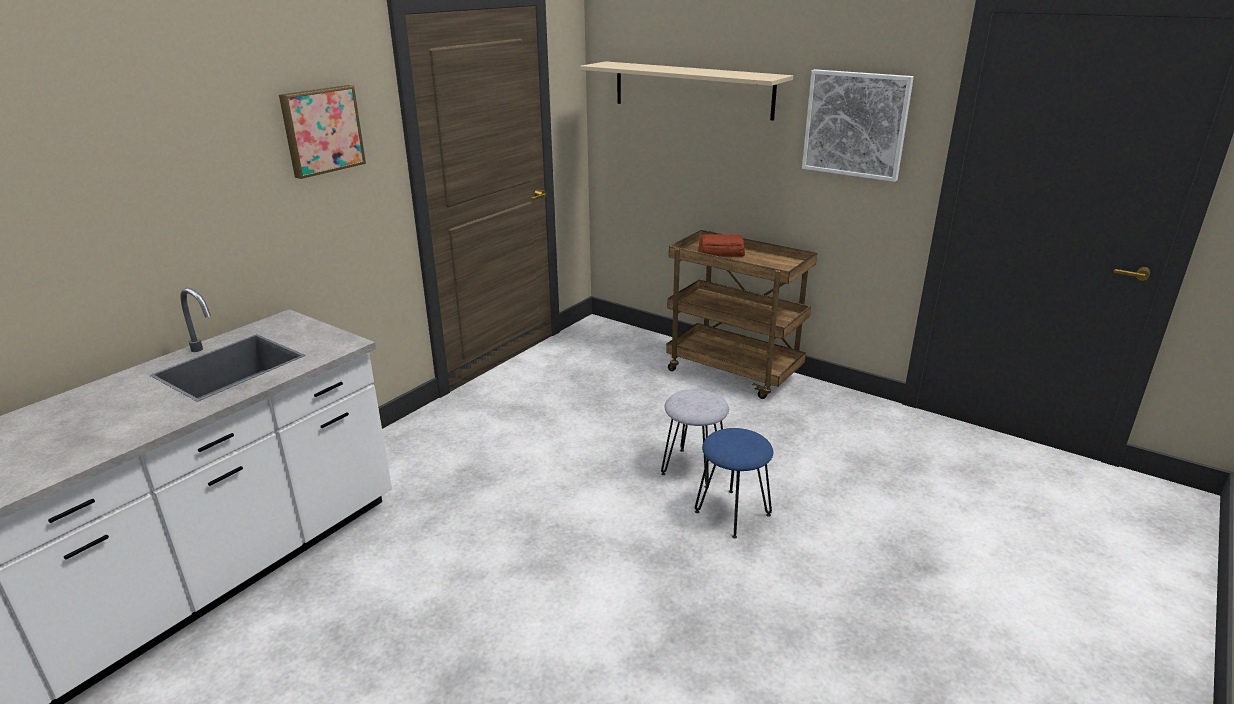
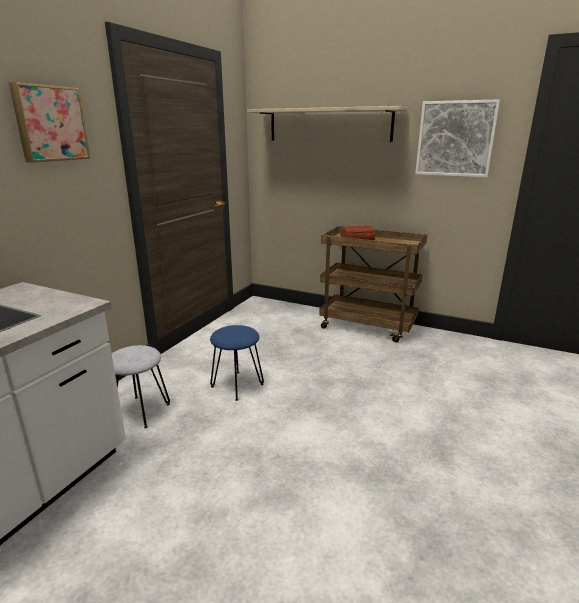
camera: 10 degrees left, 5 degrees down
grey stool [661,389,729,488] -> grey stool moved to [112,345,170,428]
blue stool [695,428,773,539] -> blue stool moved to [210,325,264,401]

